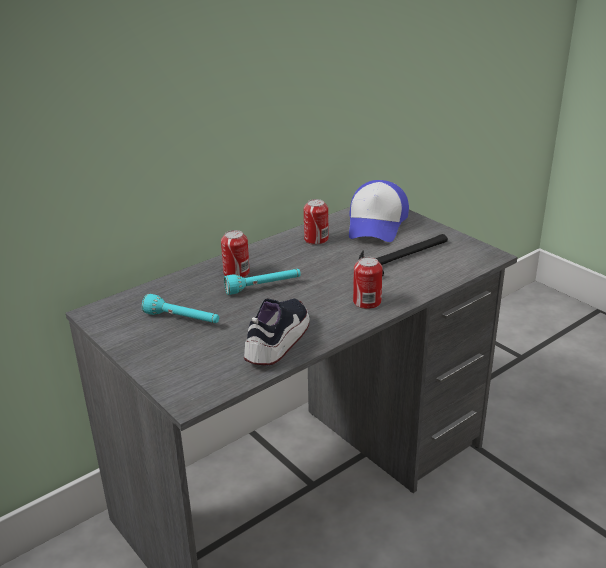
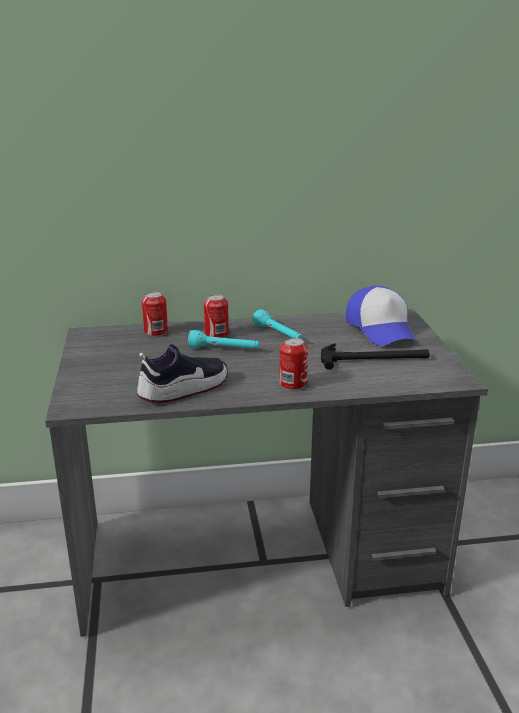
camera: 30 degrees right, 5 degrees down
turquoise flashlight [142,294,219,323] -> turquoise flashlight moved to [252,309,302,339]
can [304,199,328,245] -> can moved to [142,292,168,336]
cap [349,180,409,242] -> cap turned 60 degrees counterclockwise [346,286,416,346]

